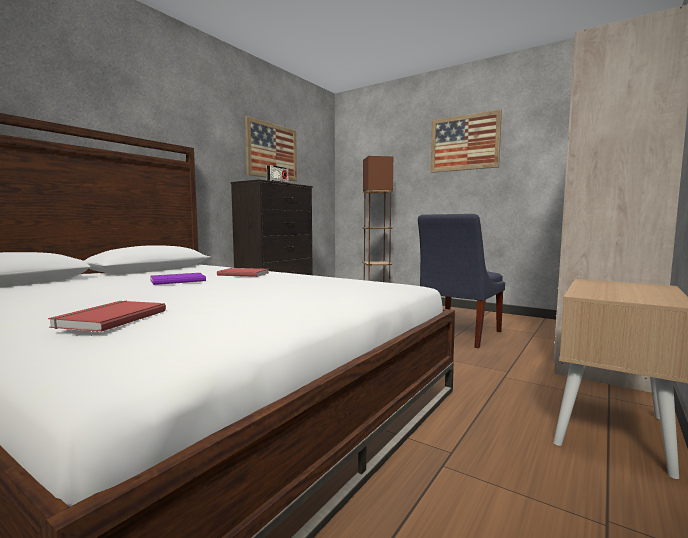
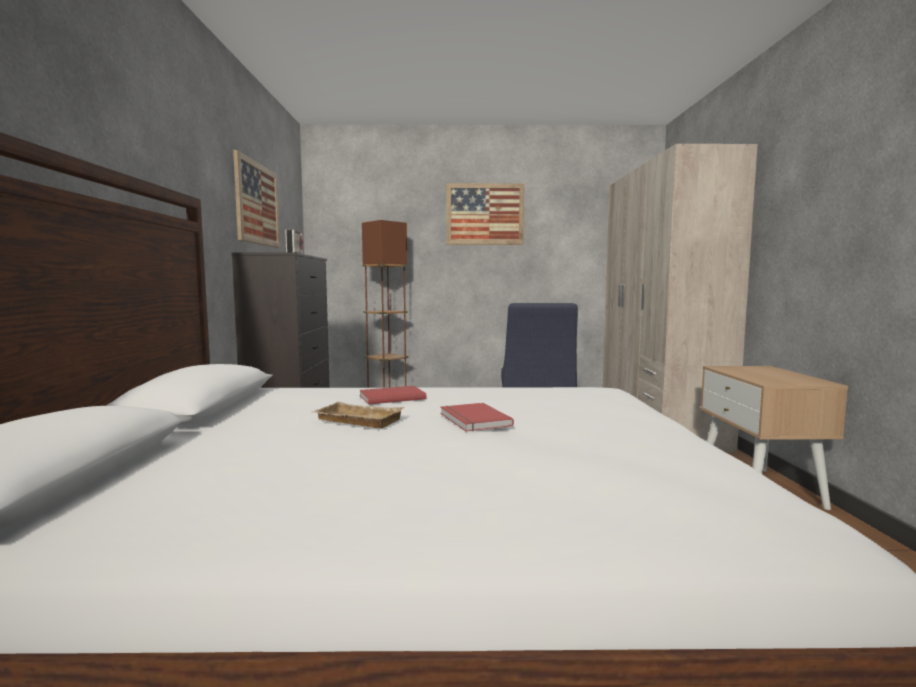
camera: 35 degrees left, 0 degrees up
red book [48,301,166,332] -> red book moved to [440,403,514,432]
purple book [150,273,206,285] -> beige tray [312,402,405,428]

